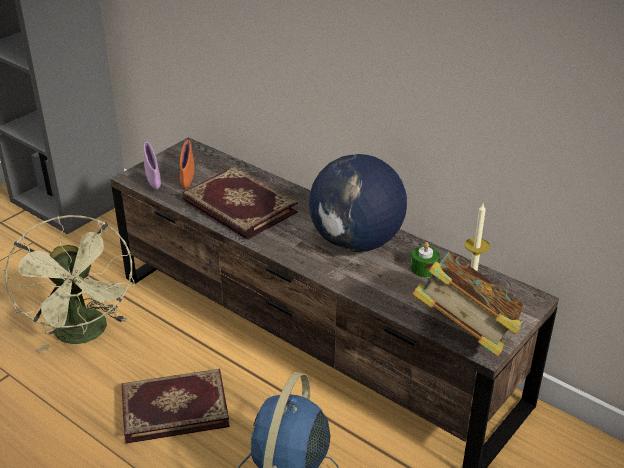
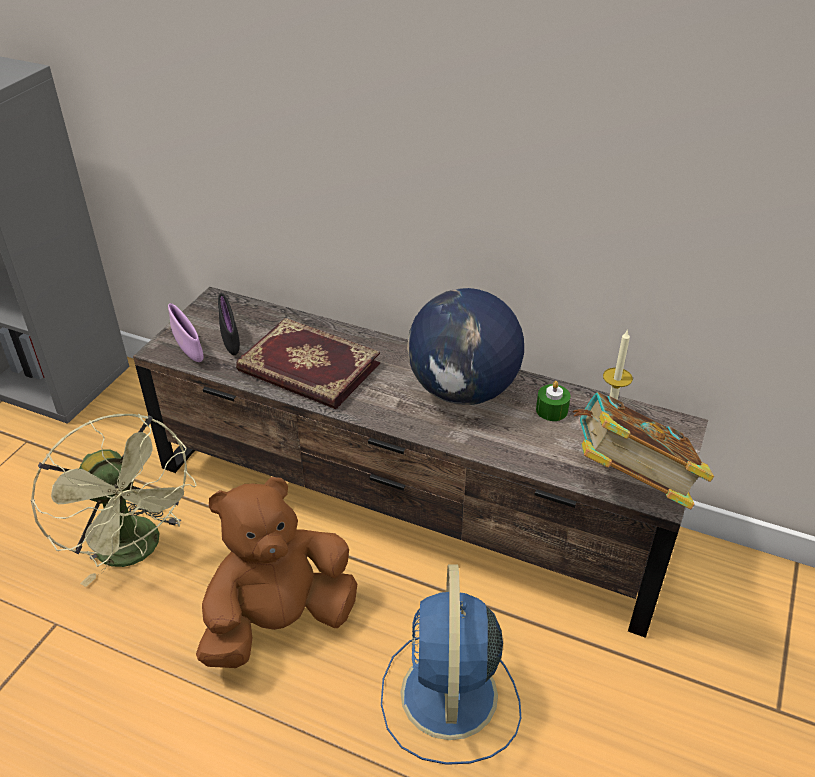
camera: 15 degrees left, 5 degrees up
book [122,369,230,444] -> brown plush toy [196,477,357,668]
orange bowl [180,140,194,189] -> black bowl [218,293,240,355]

